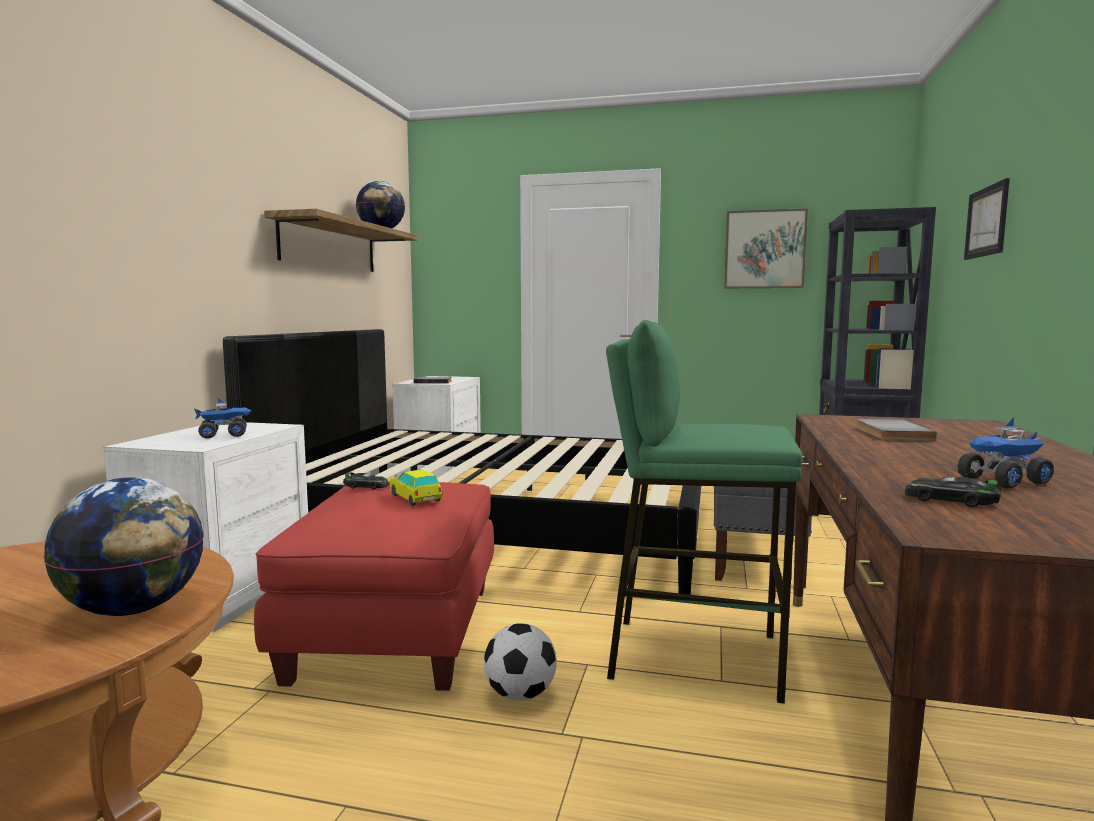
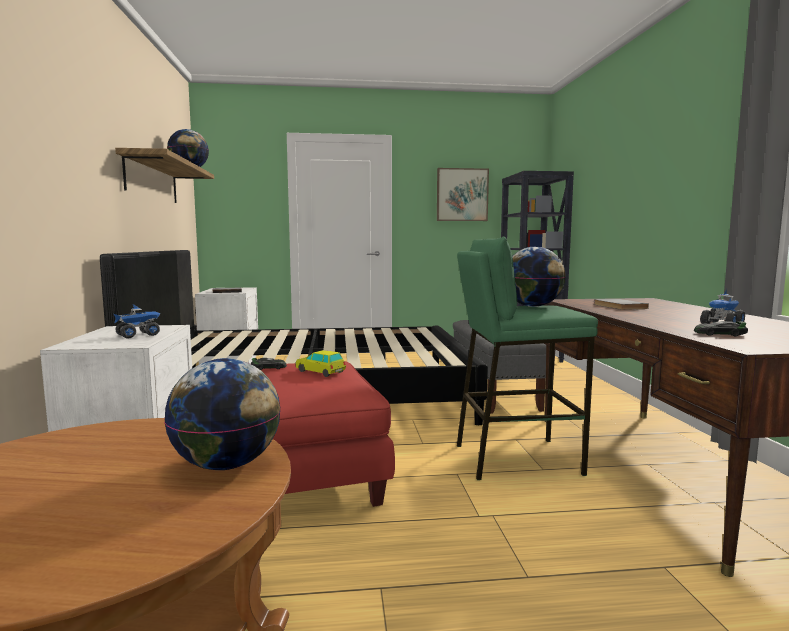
camera: 20 degrees left, 0 degrees up
football [484,623,557,701] -> none
picture [964,178,1010,260] -> none
none -> globe [512,246,566,307]

